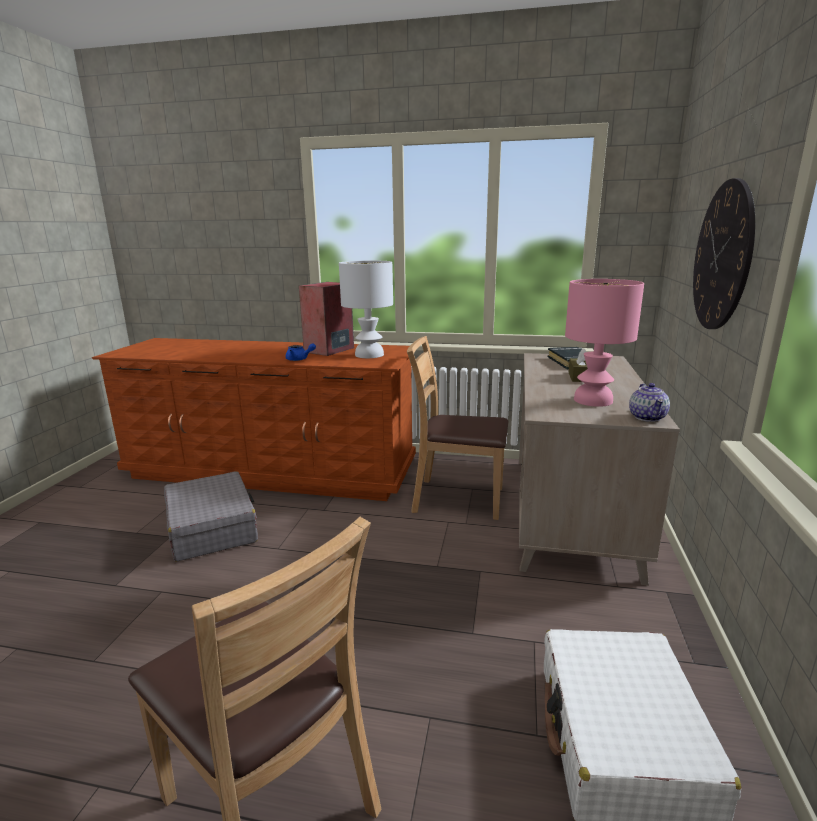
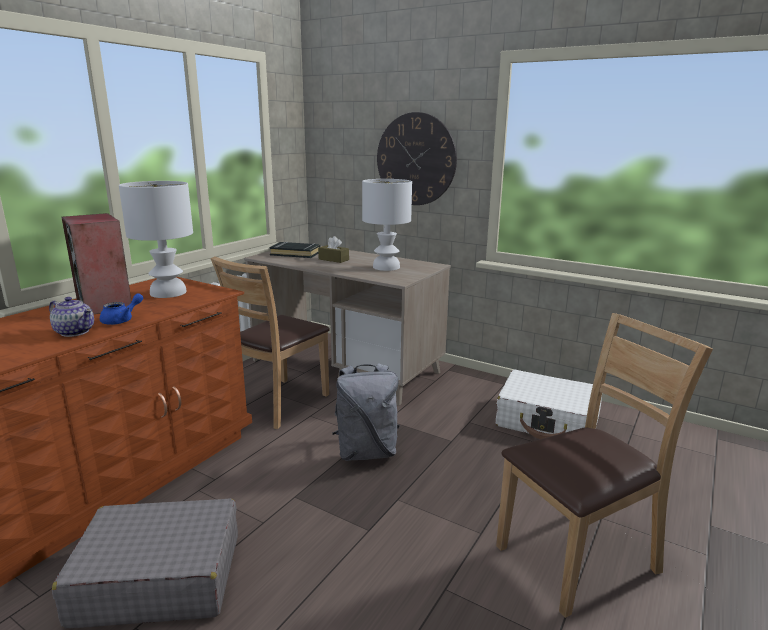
camera: 70 degrees left, 0 degrees up
pink table lamp [565,279,644,407] -> white table lamp [362,179,412,271]
teapot [629,383,670,422] -> teapot moved to [49,297,94,337]
none -> grey backpack [333,363,400,461]

